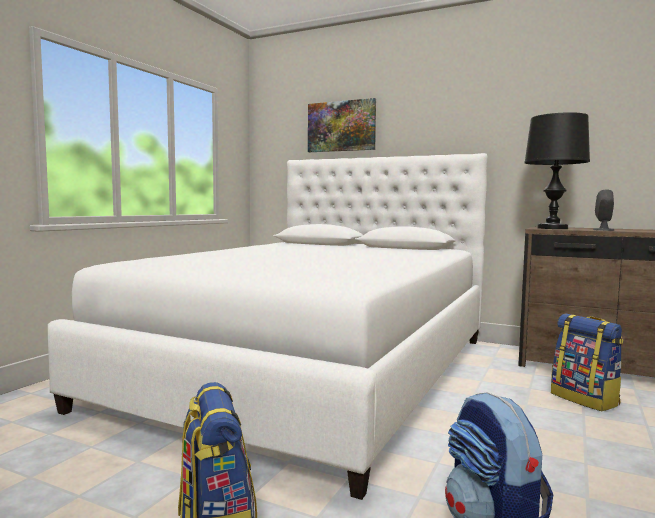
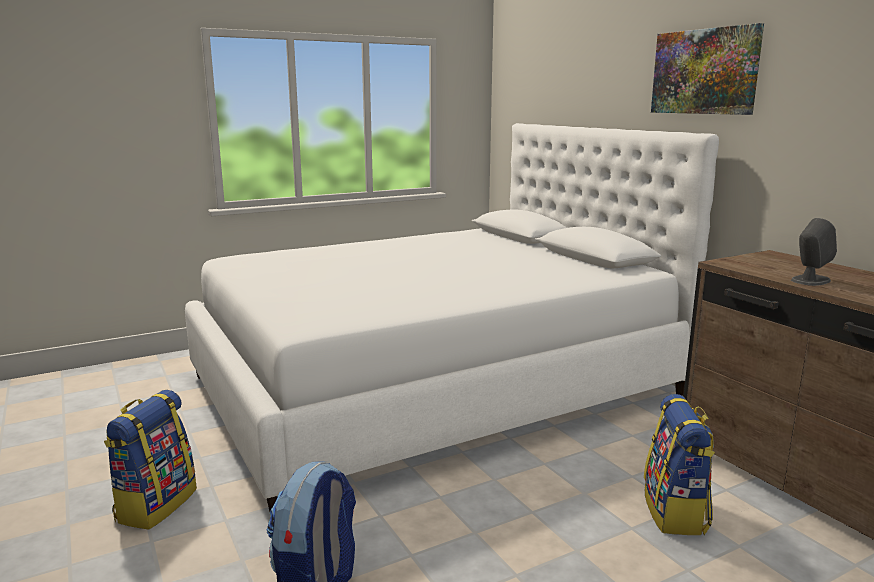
camera: 35 degrees right, 10 degrees up
picture [308,98,376,152] -> picture moved to [651,23,764,115]
black table lamp [524,112,590,229] -> none

